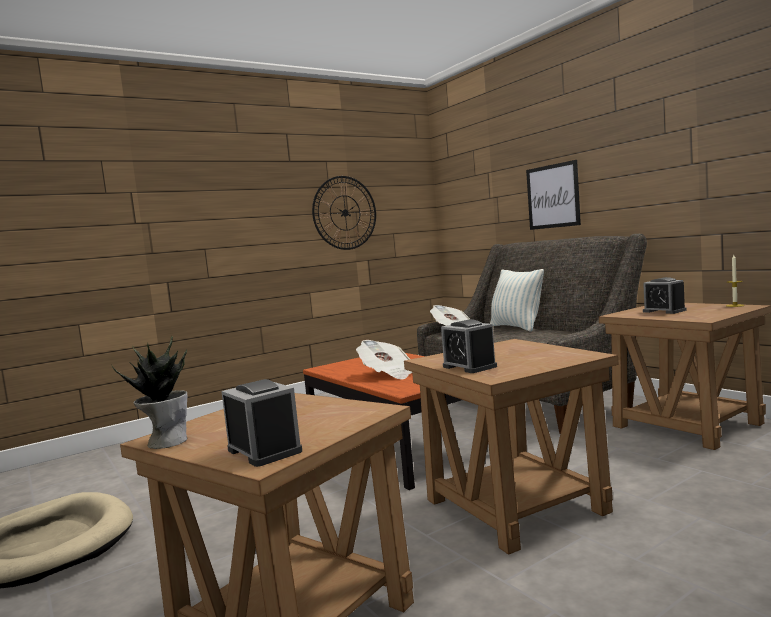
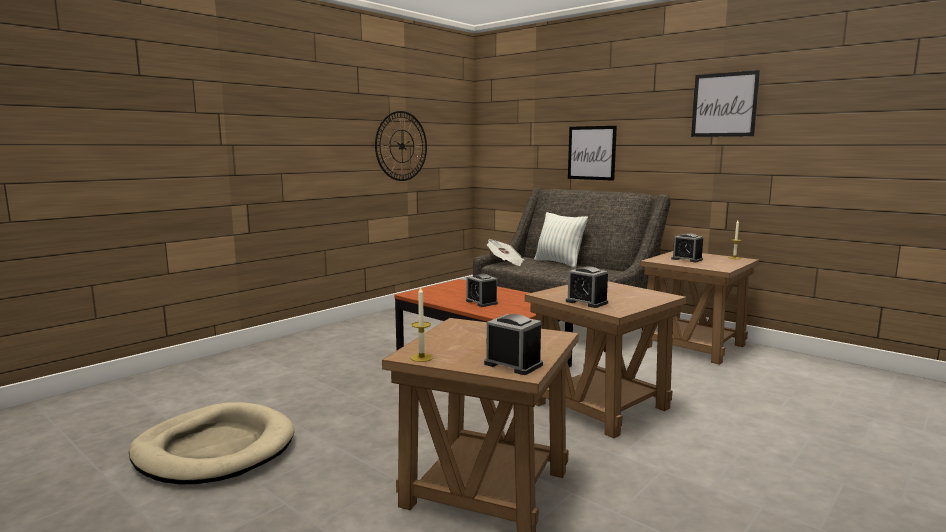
camera: 15 degrees left, 5 degrees up
potted plant [111,336,187,449] -> candle [411,286,433,362]
newspaper [356,340,412,380] -> alarm clock [466,274,498,307]
none -> picture [691,70,760,137]

